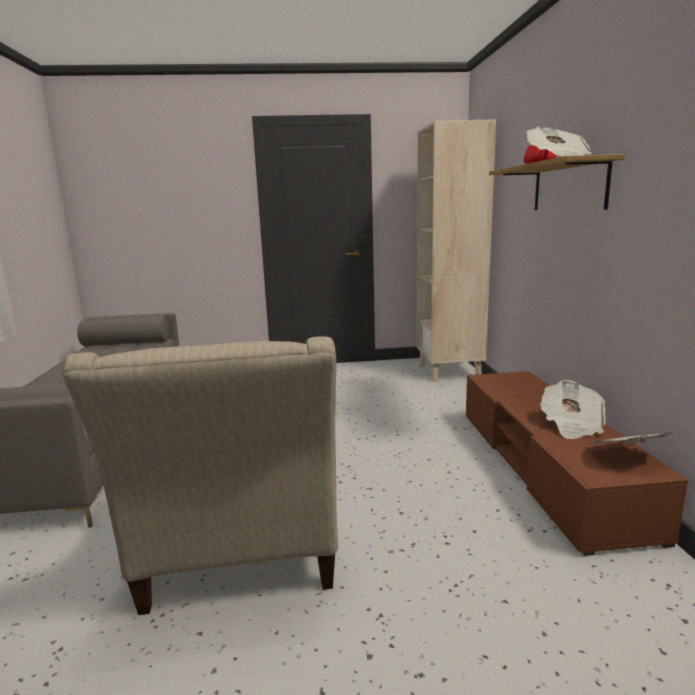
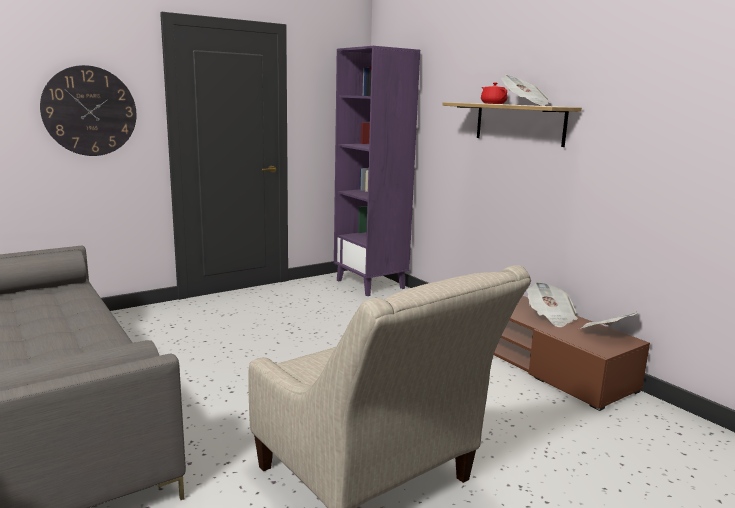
camera: 30 degrees left, 0 degrees up
beige bookcase [417,119,496,382] -> purple bookcase [334,46,420,296]
none -> wall clock [40,65,136,156]

